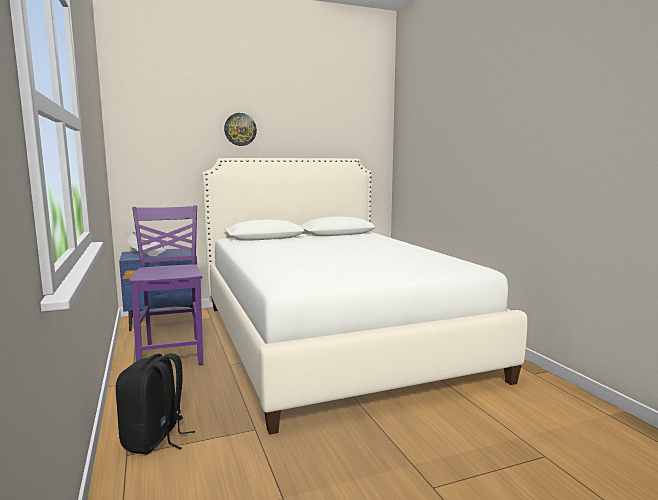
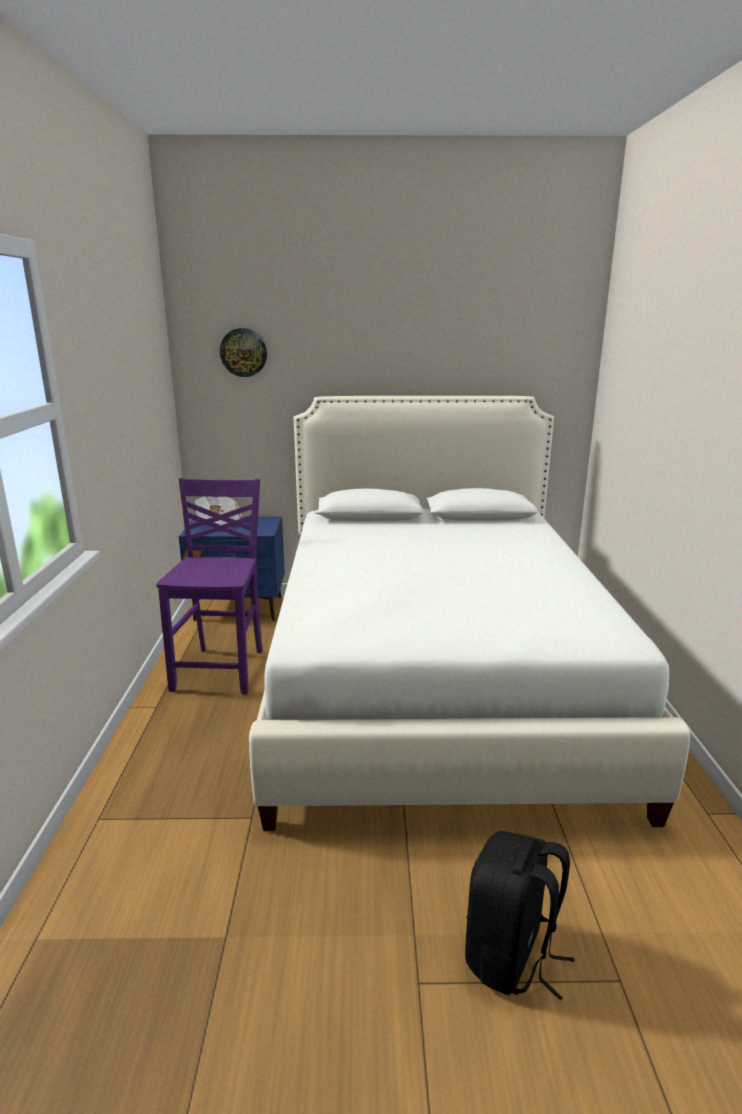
camera: 20 degrees right, 10 degrees up
black backpack [116,353,195,455] -> black backpack moved to [465,831,574,1001]
wall clock [224,113,257,146] -> wall clock moved to [220,328,267,377]

